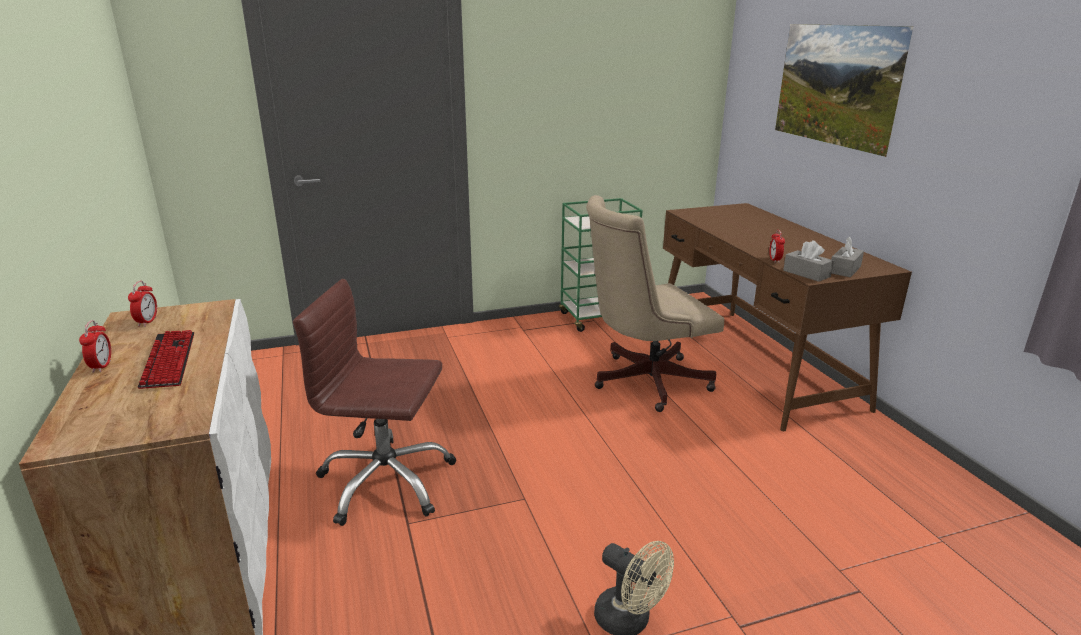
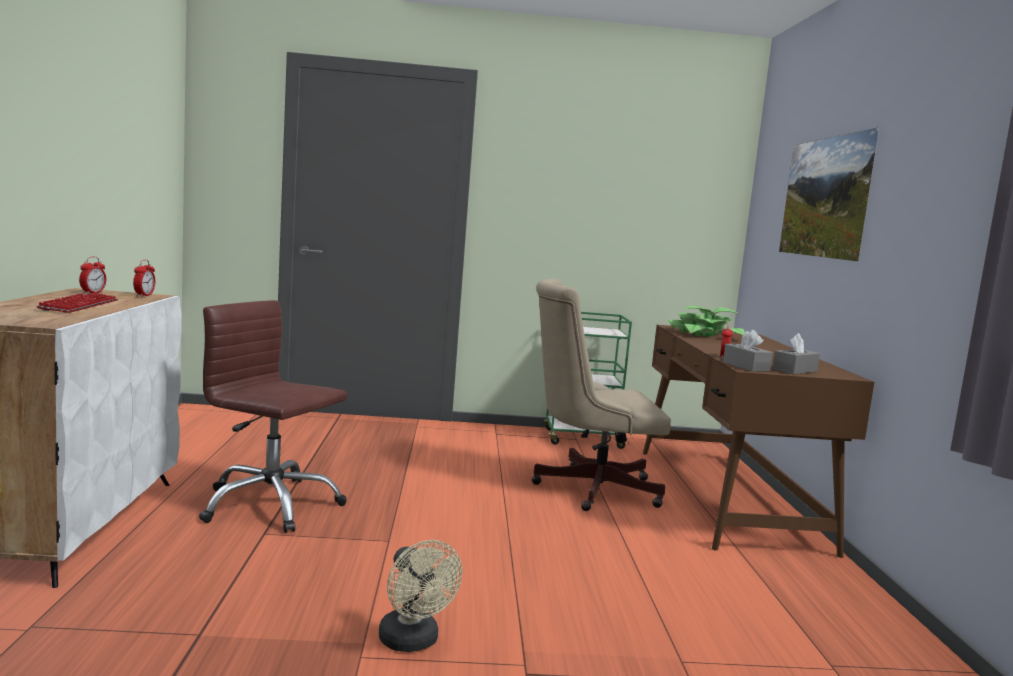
camera: 15 degrees right, 15 degrees down
alarm clock [79,320,111,373] -> alarm clock moved to [133,260,155,297]
none -> potted plant [668,306,745,337]

